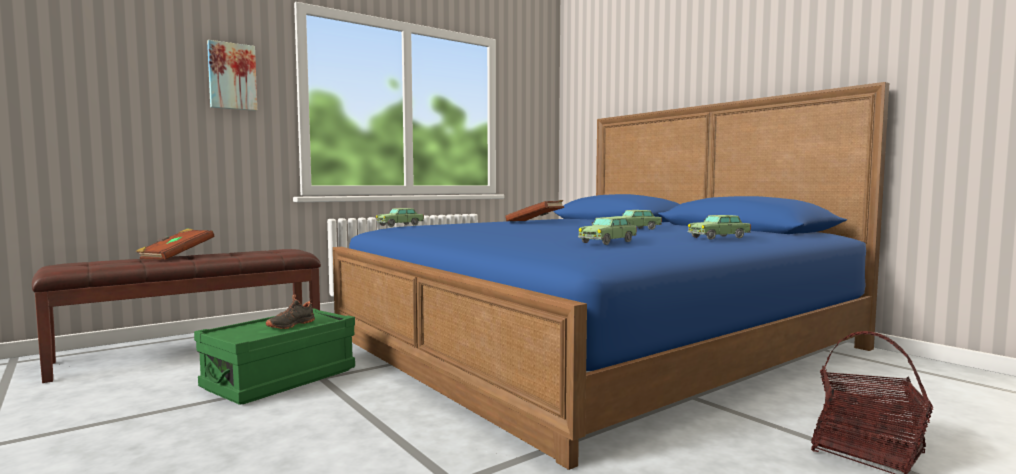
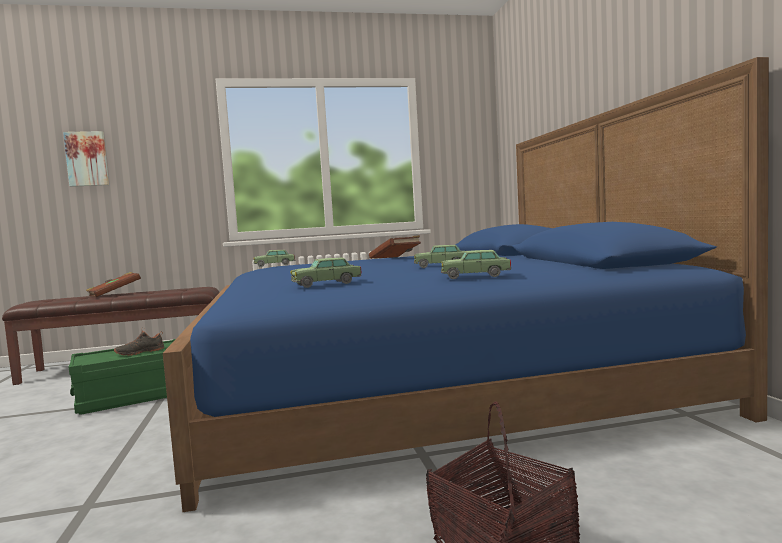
camera: 25 degrees right, 0 degrees up
picture [207,40,257,111] -> picture moved to [63,131,109,187]

